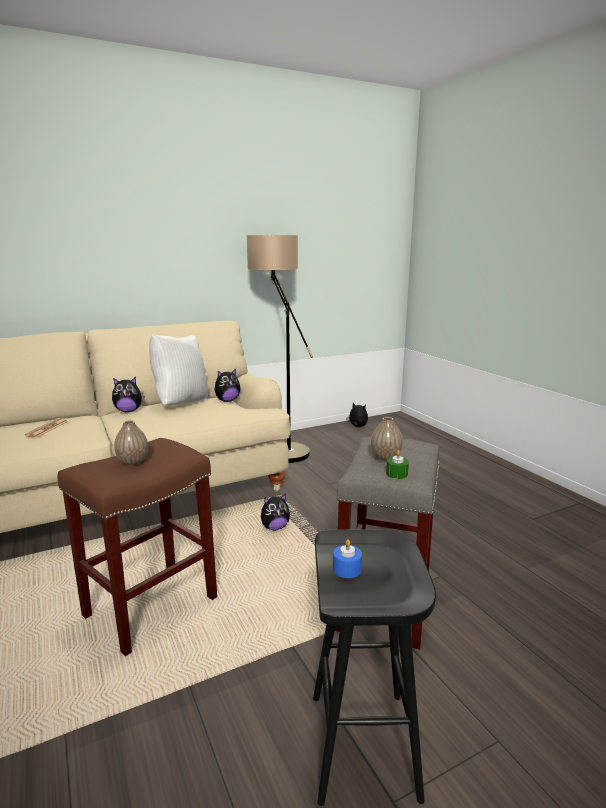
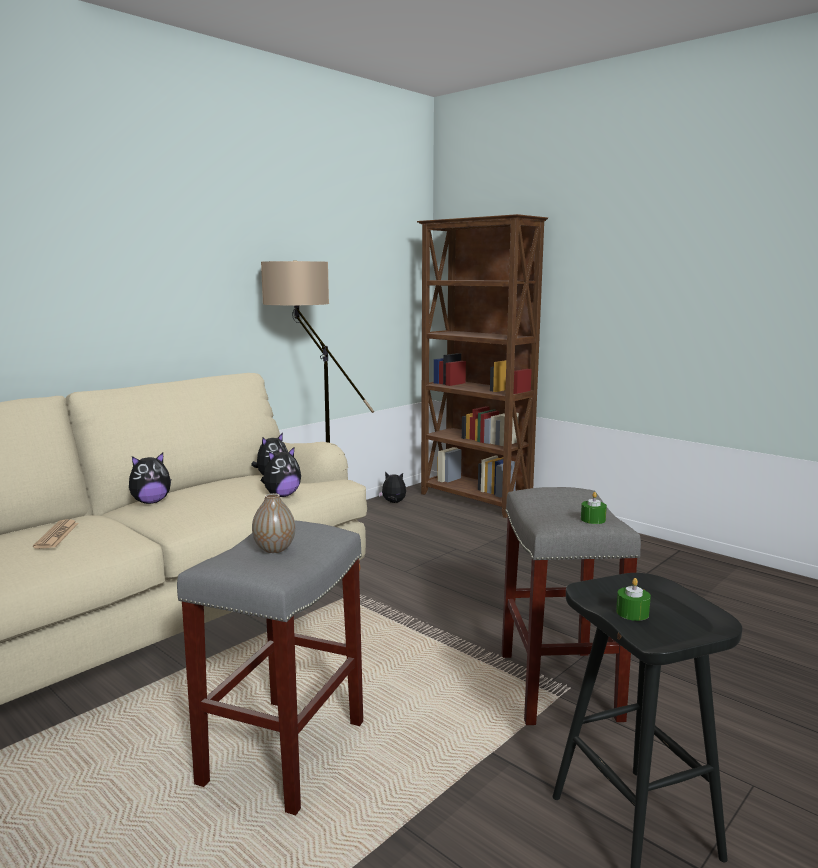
camera: 20 degrees left, 5 degrees down
brown stool [58,438,217,656] -> grey stool [177,521,363,815]
white pillow [149,334,208,405] -> none
plush toy [261,494,290,530] -> plush toy moved to [261,446,301,497]
blue candle [333,539,362,578] -> green candle [616,578,651,621]
vase [371,417,403,461] -> none
none -> brown bookcase [417,214,548,518]

